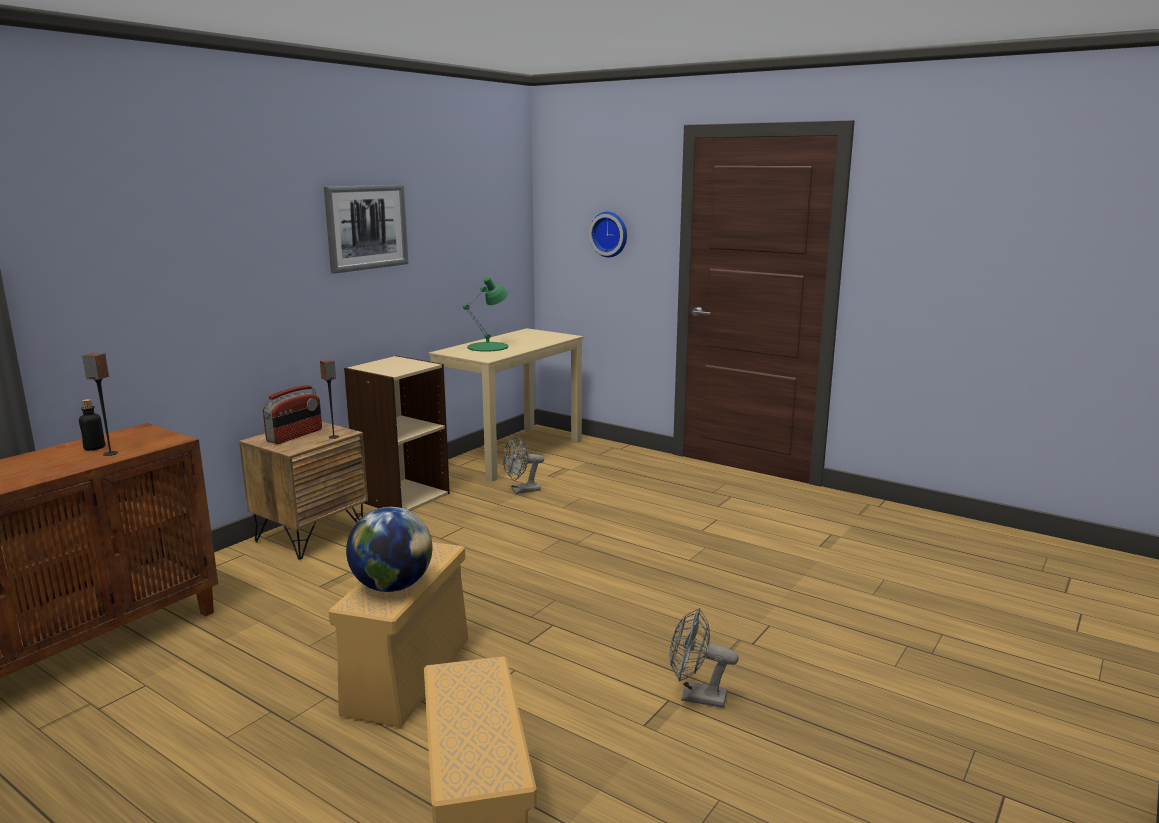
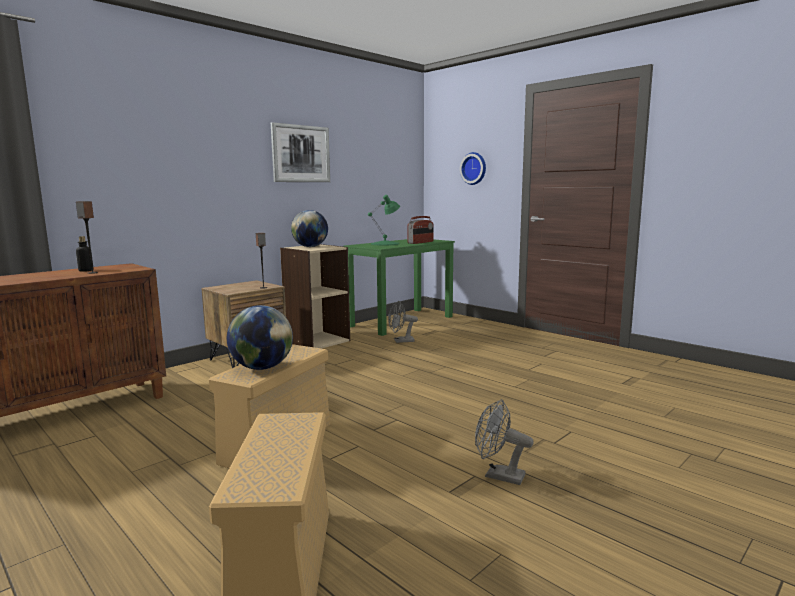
camera: 10 degrees right, 5 degrees down
radio [263,385,322,444] -> radio moved to [407,216,434,244]
beige desk [428,328,584,482] -> green desk [343,239,455,336]
none -> globe [291,210,328,247]

